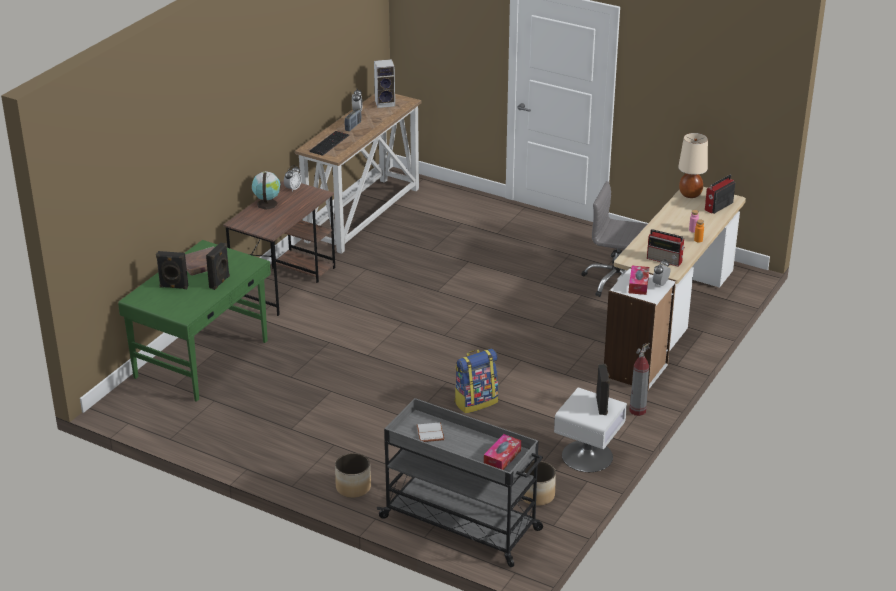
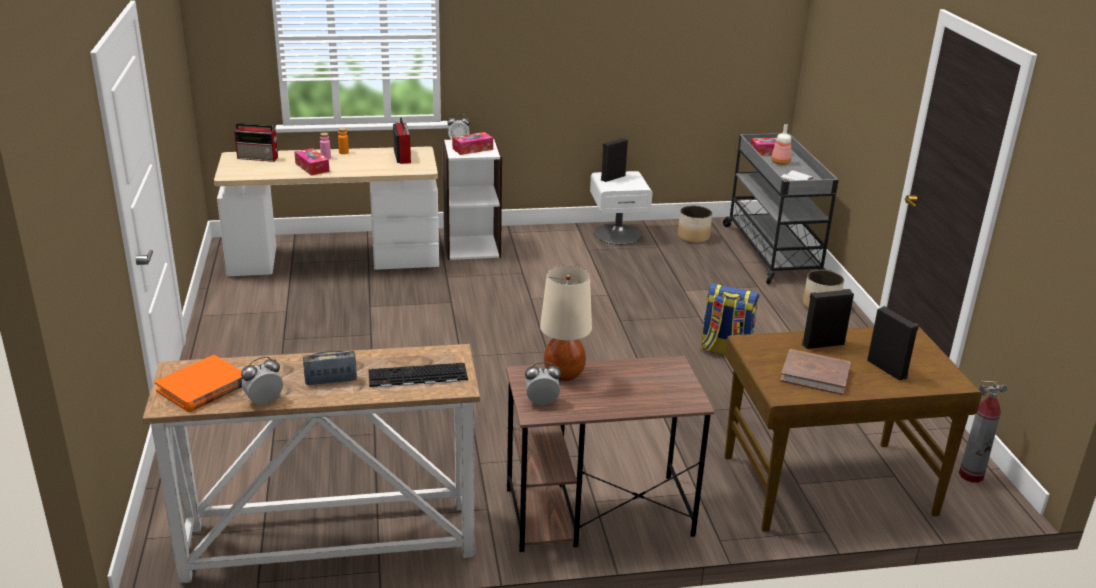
camera: 130 degrees left, 5 degrees down
green desk [118,240,271,402] -> brown desk [725,327,982,532]
globe [252,171,281,210] -> none
speaker [374,59,395,108] -> orange book [154,355,243,412]
backpack [454,349,499,414] -> backpack moved to [700,283,759,355]
grey office chair [581,181,647,297] -> none
fire extinguisher [629,343,650,416] -> fire extinguisher moved to [959,380,1008,483]
beige table lamp [678,133,708,198] -> beige table lamp moved to [540,266,592,381]
none -> tissue box [294,148,329,176]
none -> bottle [771,124,791,165]

